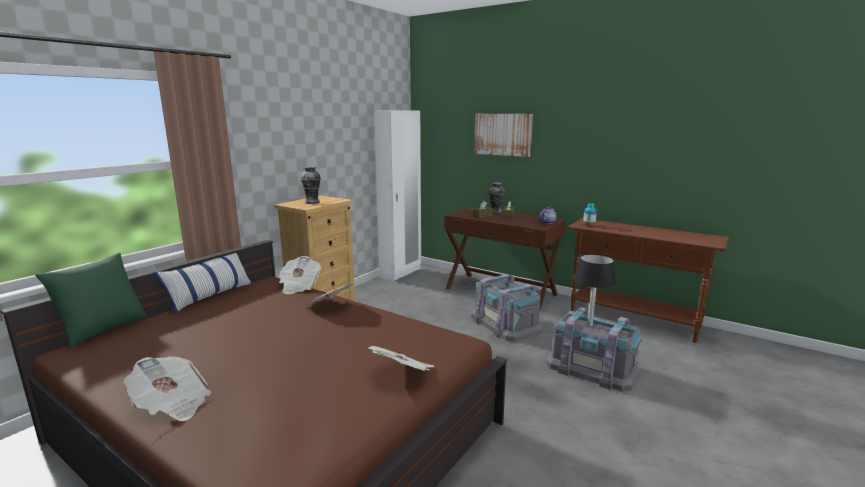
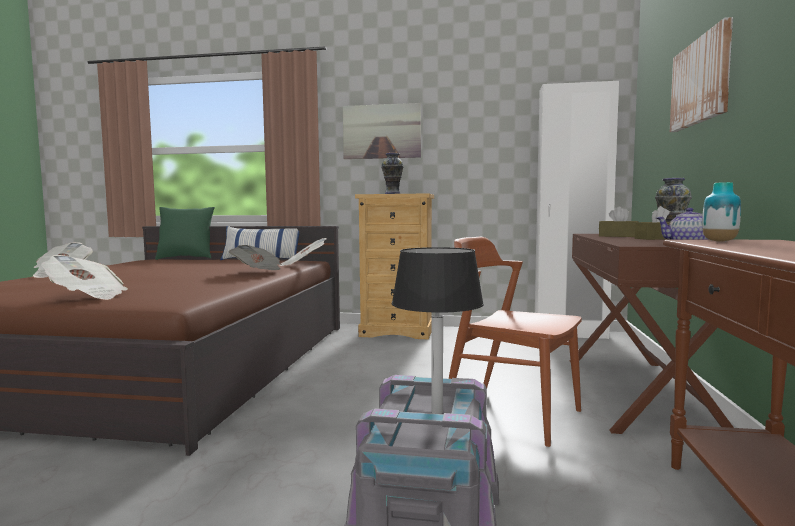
camera: 65 degrees right, 10 degrees down
grey storage box [471,274,542,342] -> brown chair [449,237,582,447]
none -> picture [343,103,421,159]

